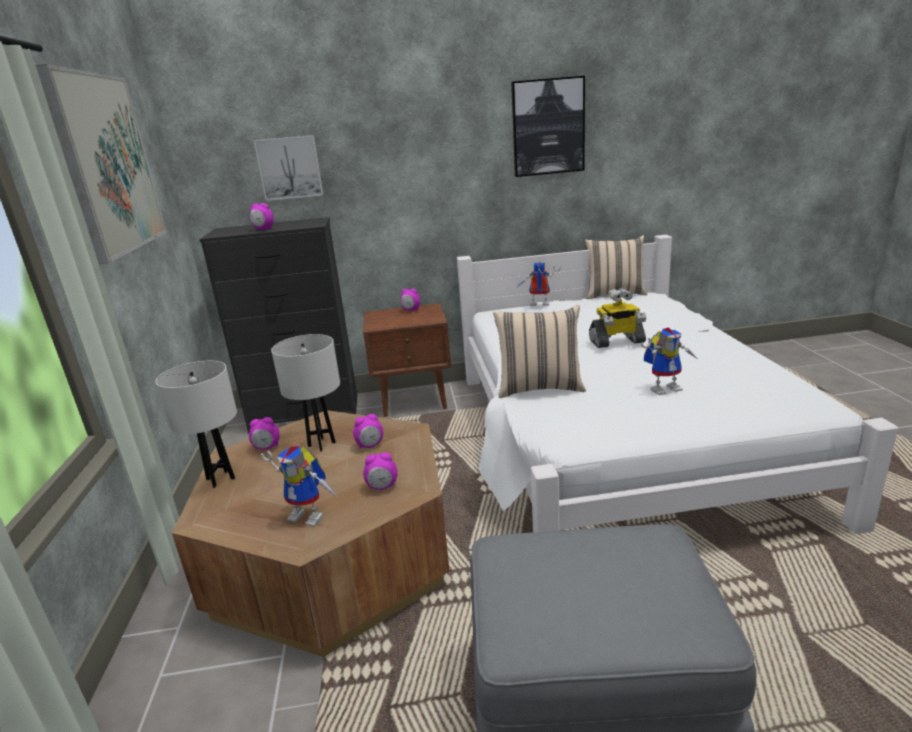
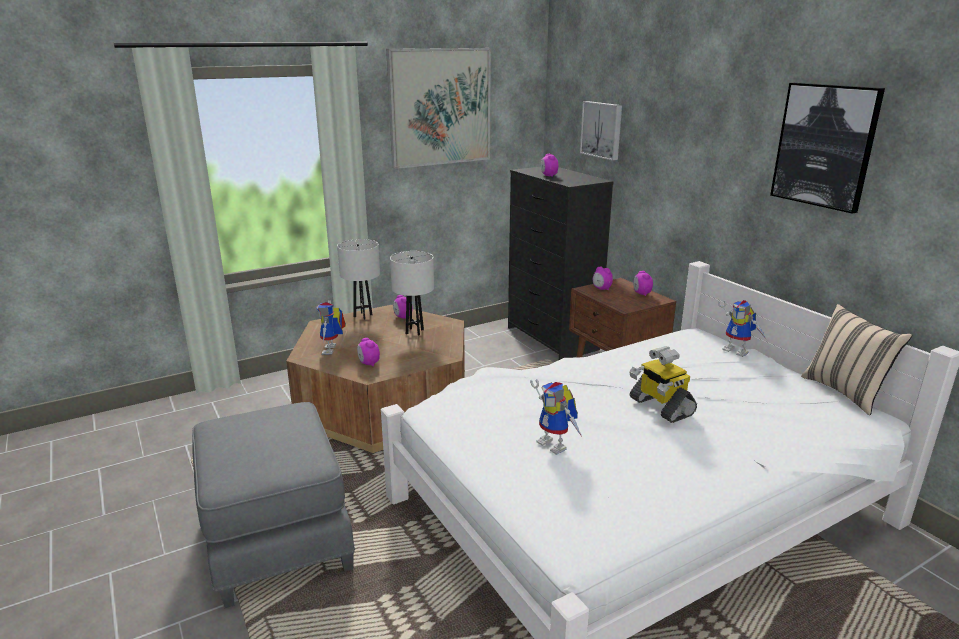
camera: 65 degrees right, 0 degrees up
alarm clock [353,414,383,448] -> alarm clock moved to [593,267,613,290]
beige pillow [493,304,586,398] -> none
toy robot [515,262,561,306] -> toy robot turned 150 degrees clockwise [718,300,767,357]

